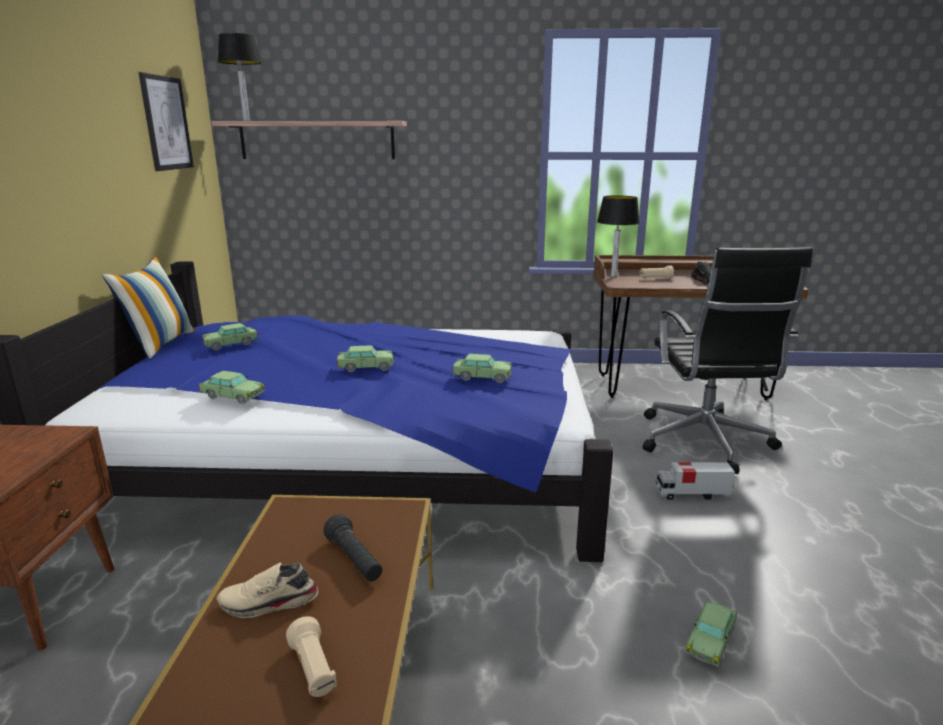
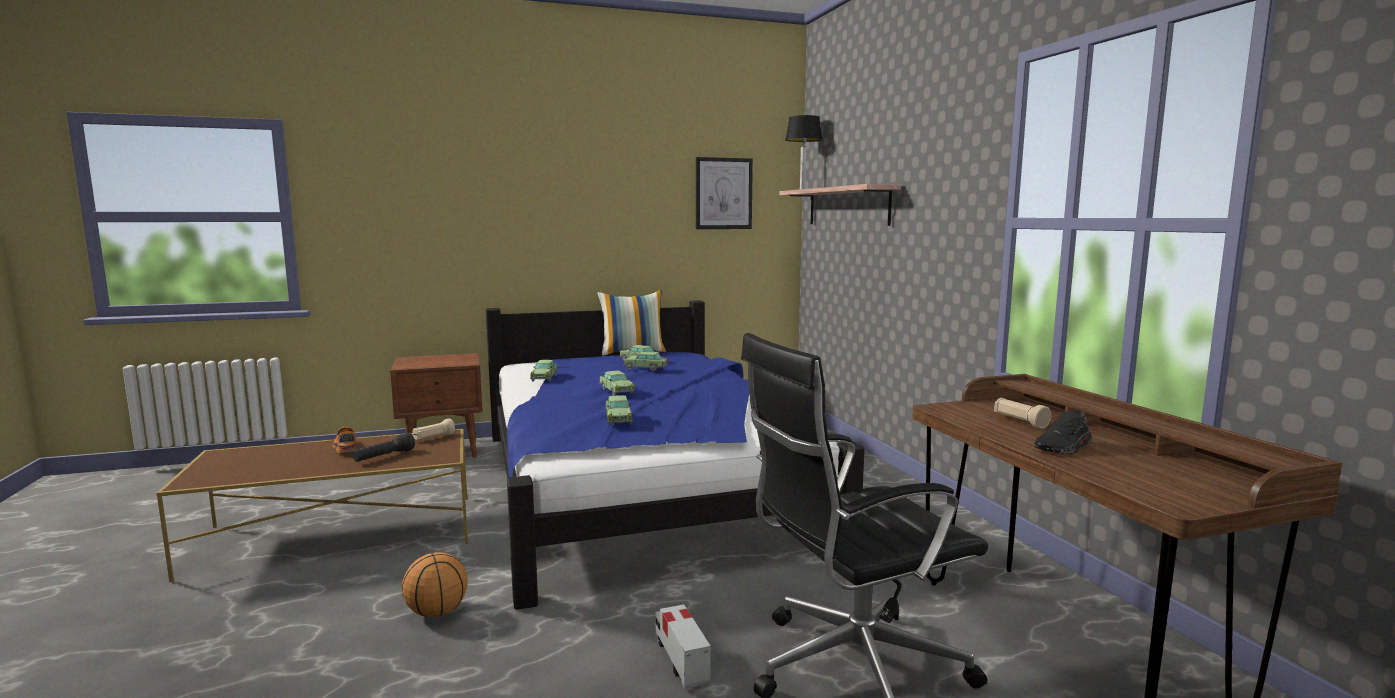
camera: 70 degrees right, 10 degrees down
beige shoe [216,562,318,618] -> orange shoe [332,427,356,453]
beige flashlight [286,616,337,697] -> beige flashlight moved to [412,419,455,440]
table lamp [597,195,640,277] -> none
toy car [684,600,737,667] -> toy car moved to [624,352,668,371]
none -> basketball [402,552,468,617]

